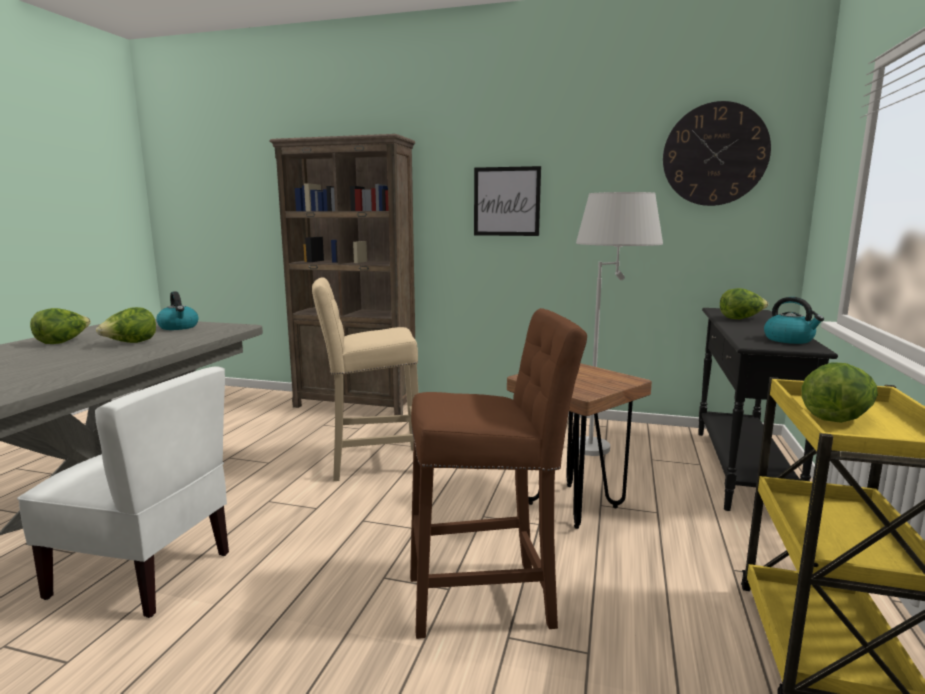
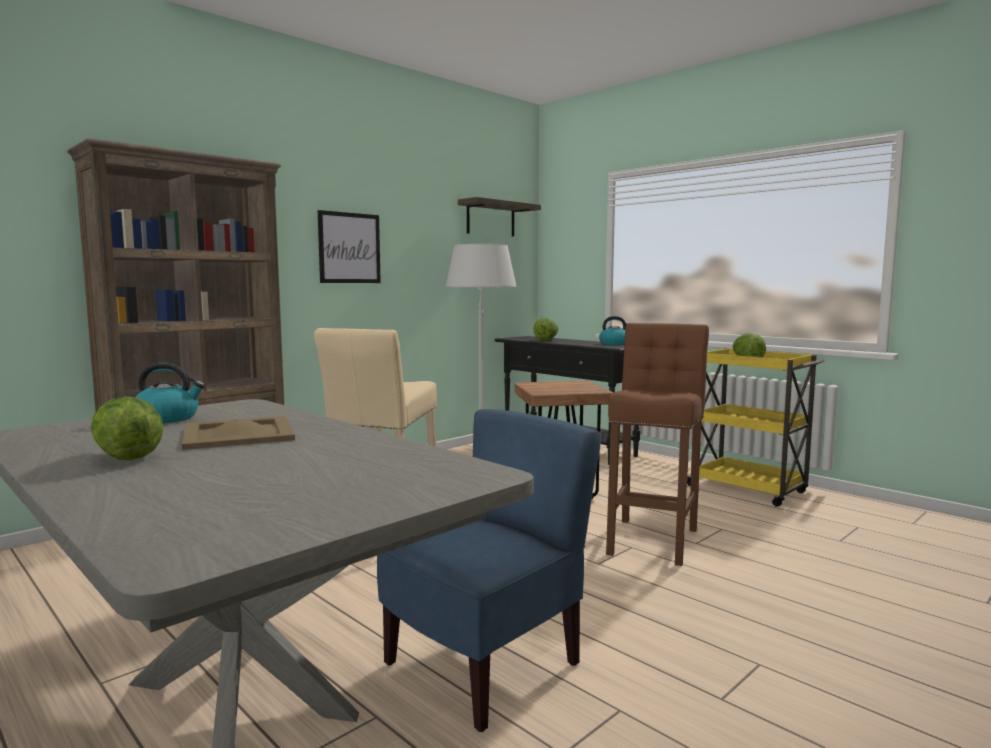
camera: 60 degrees left, 5 degrees down
white chair [17,366,229,618] -> blue chair [377,409,602,732]
lettuce [96,307,156,343] -> beige tray [182,416,295,450]
wall clock [663,101,771,206] -> shelf [458,197,541,237]

